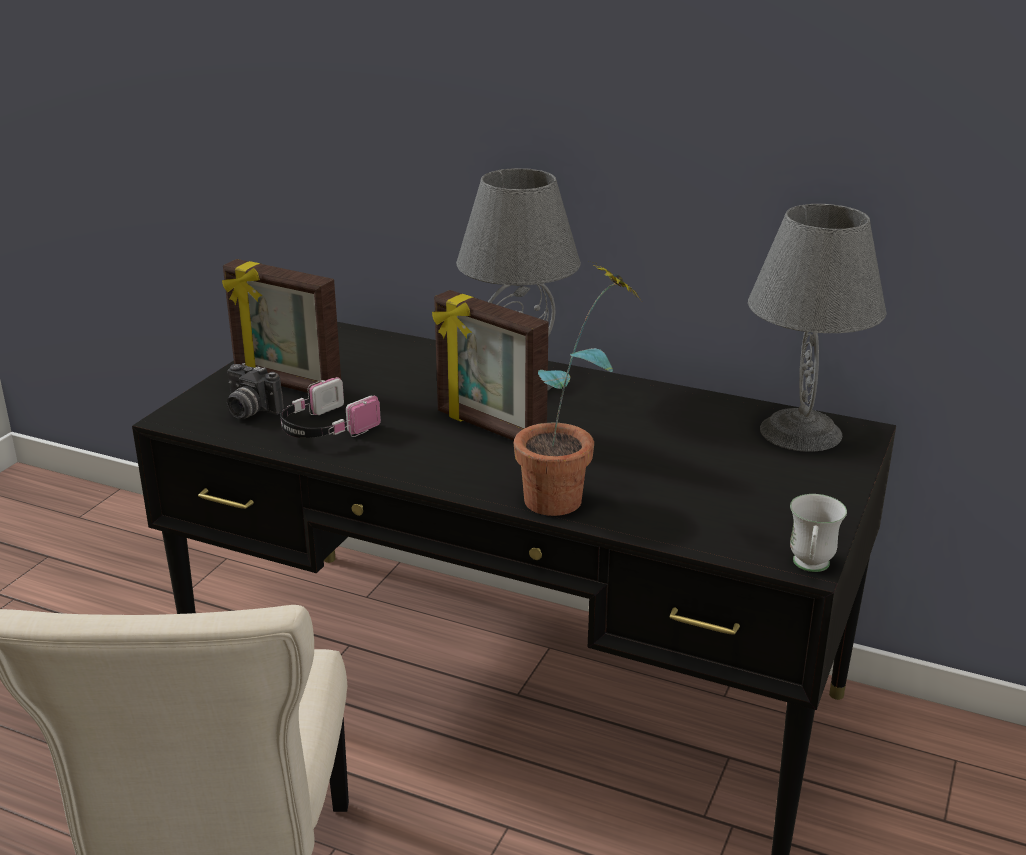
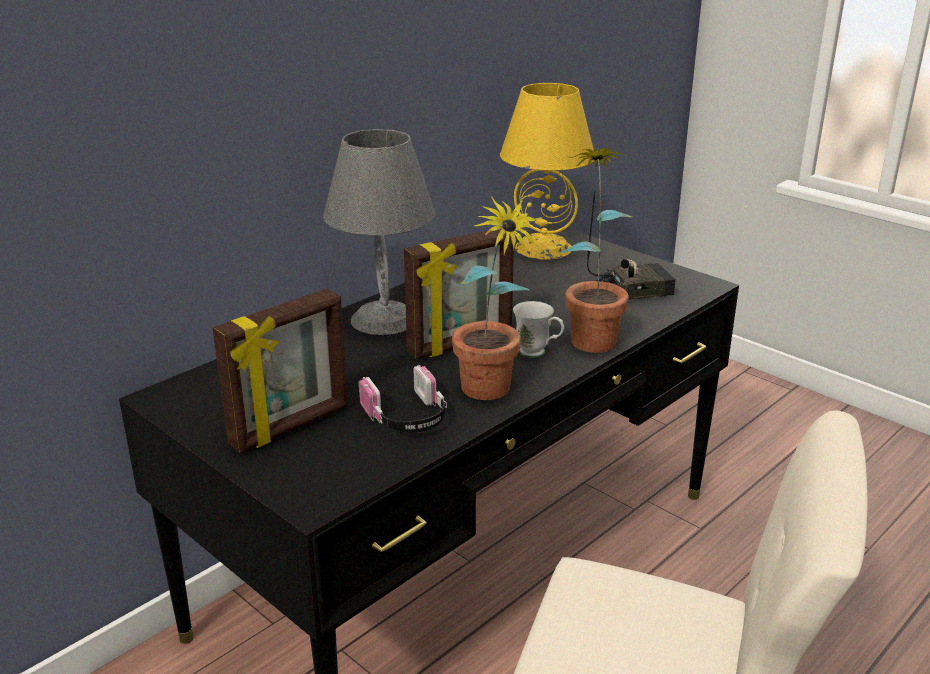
camera: 70 degrees left, 0 degrees up
camera [227,363,284,419] -> none
grey table lamp [748,204,887,452] -> yellow table lamp [500,83,594,260]
white mug [790,494,847,572] -> white mug moved to [513,301,564,358]
none -> potted plant [452,197,543,400]
none -> radio [587,190,676,300]

